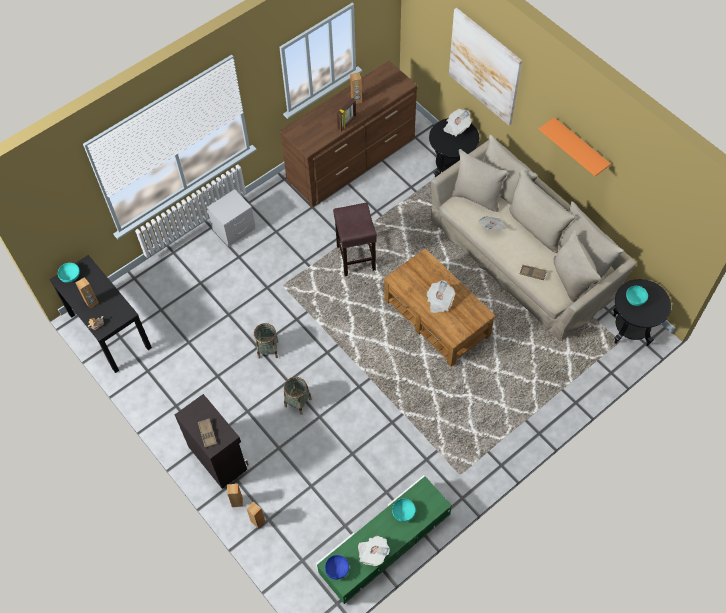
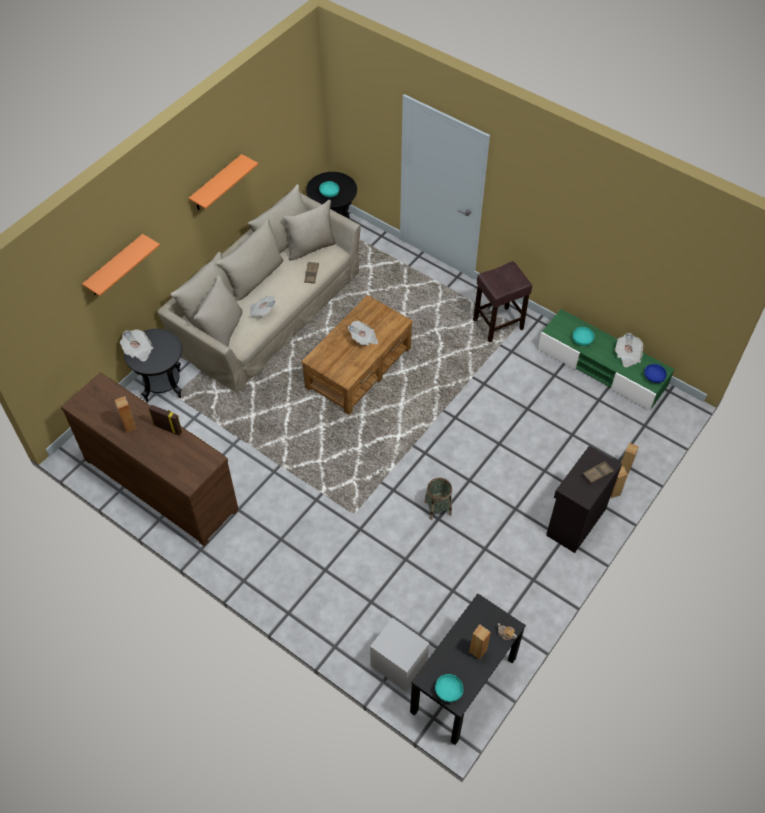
camera: 105 degrees left, 5 degrees down
grey nightstand [207,189,255,247] -> grey nightstand moved to [370,618,429,691]
basket [284,377,312,415] -> none
brown stool [333,202,377,276] -> brown stool moved to [473,261,532,343]
picture [449,8,522,126] -> orange shelf [82,234,160,296]

